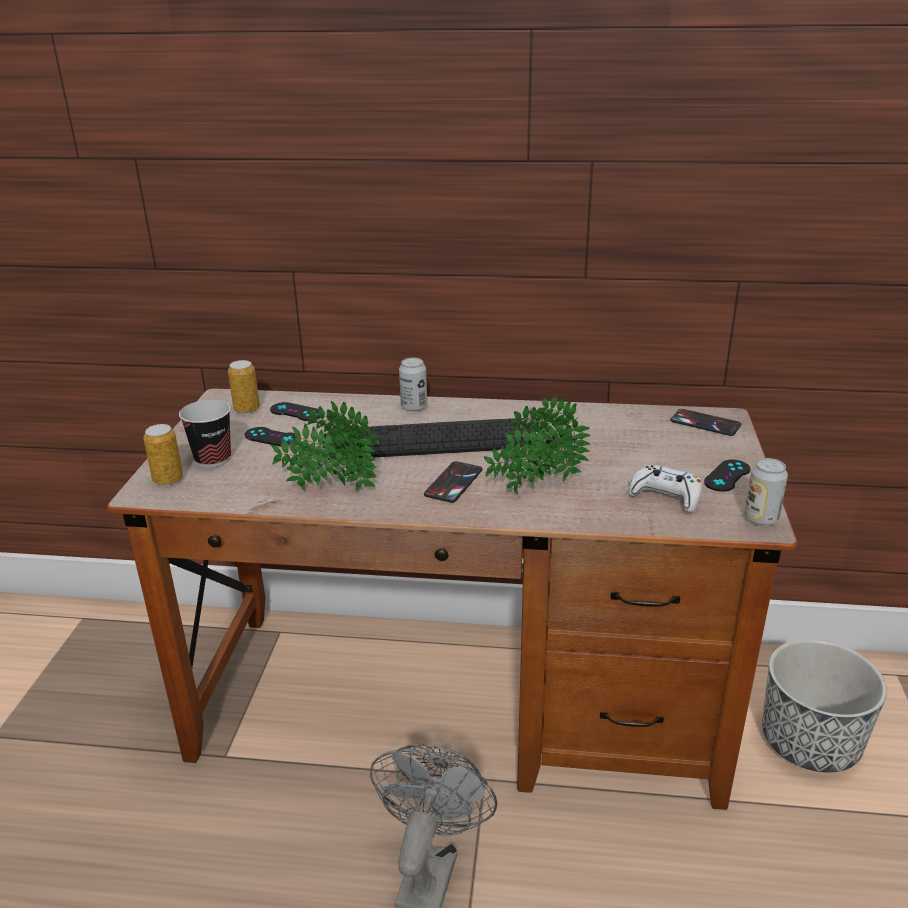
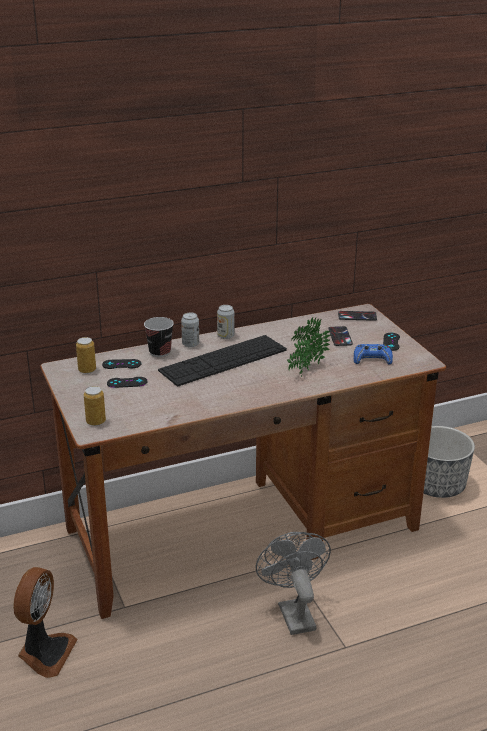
camera: 30 degrees left, 0 degrees up
cup [179,400,231,468] -> cup moved to [144,317,174,357]
potted plant [270,401,380,491] -> none
phone [424,461,482,503] -> phone moved to [328,326,353,346]
white game controller [628,465,702,513] -> blue game controller [354,344,393,365]
can [744,458,788,526] -> can moved to [217,305,235,339]
none -> fan [13,567,78,678]

